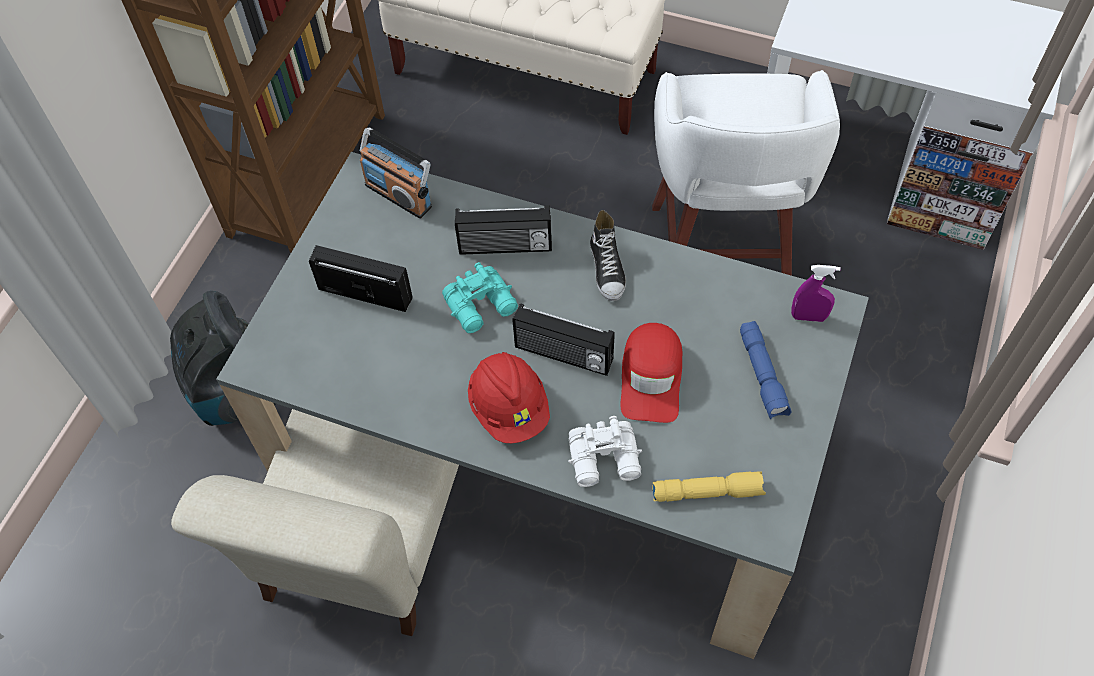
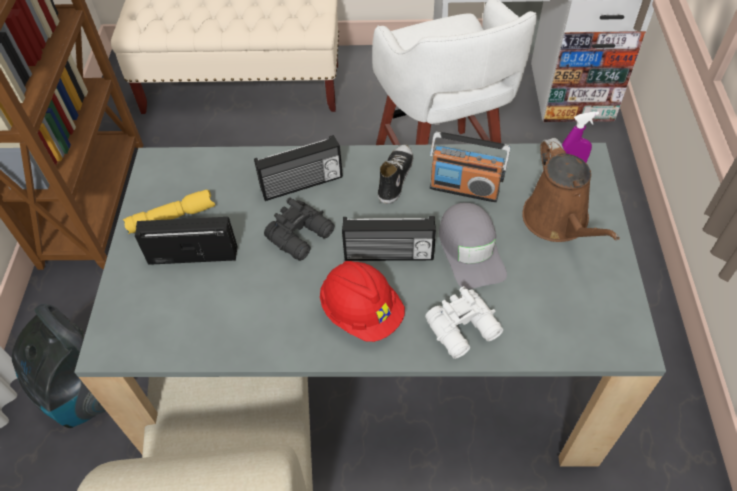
camera: 20 degrees left, 5 degrees down
radio [360,127,432,218] -> radio moved to [430,131,511,202]
turquoise binoculars [442,262,518,333] -> black binoculars [264,198,335,261]
shoe [590,210,626,301] -> shoe turned 135 degrees counterclockwise [378,144,413,204]
red cap [621,323,683,423] -> grey cap [439,203,507,289]
yellow flashlight [652,471,766,502] -> yellow flashlight moved to [123,190,215,234]
blue flashlight [740,321,791,420] -> brown watering can [522,138,620,242]

